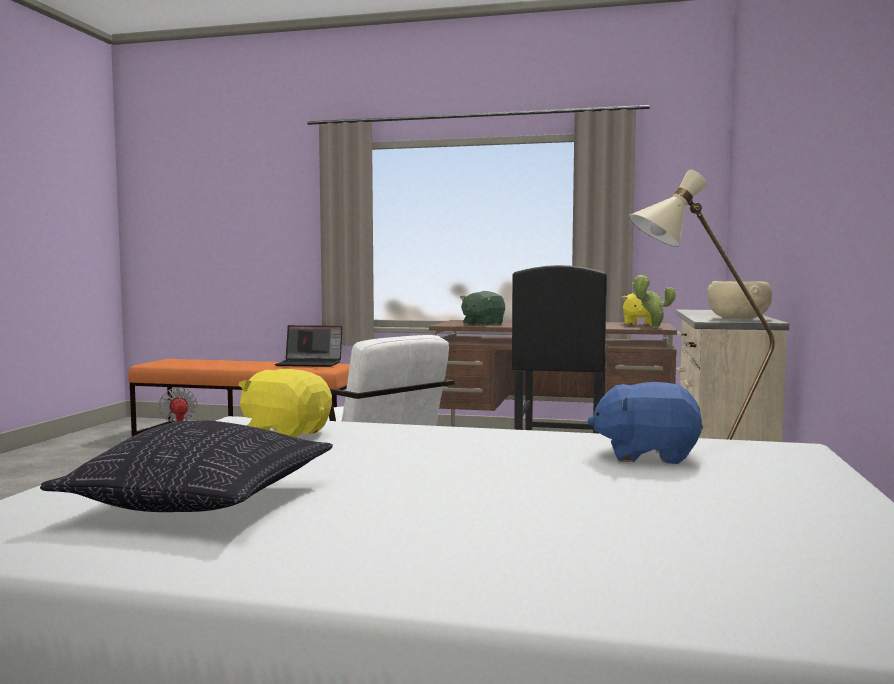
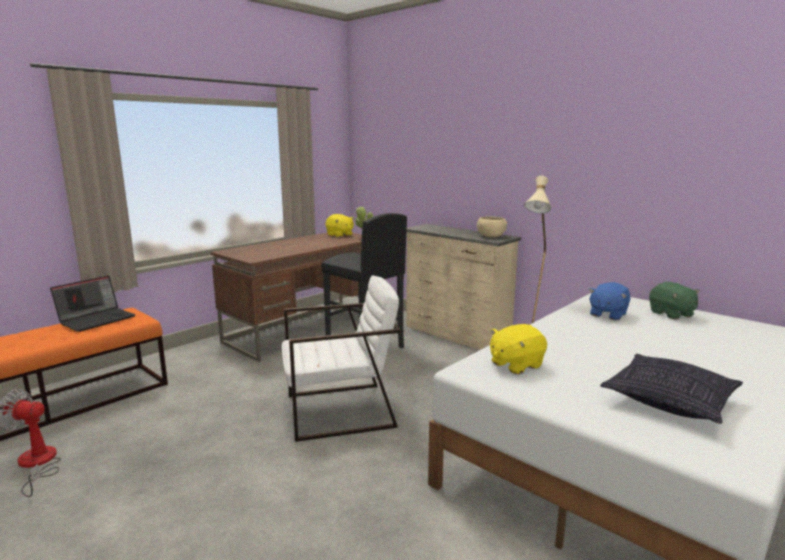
camera: 60 degrees left, 10 degrees up
green plush toy [460,291,505,326] -> green plush toy moved to [649,282,699,320]

